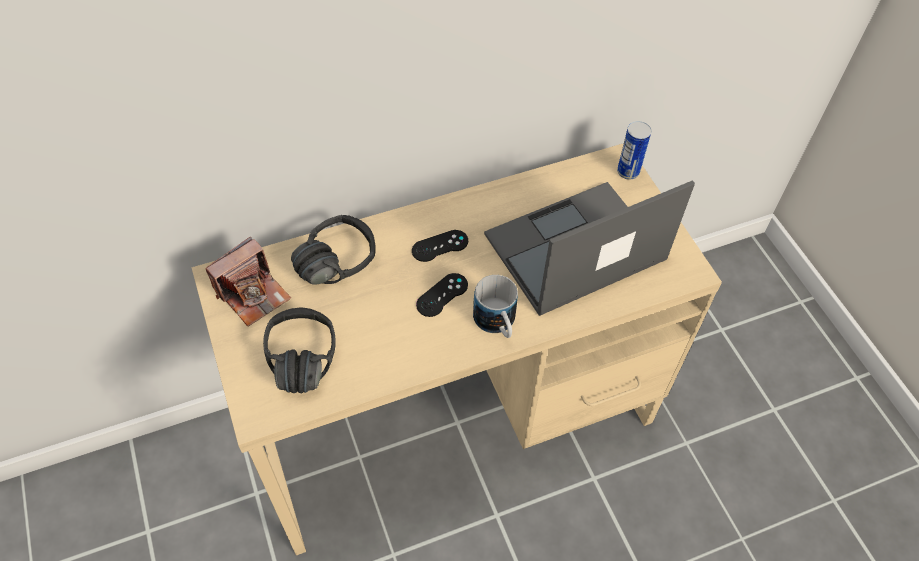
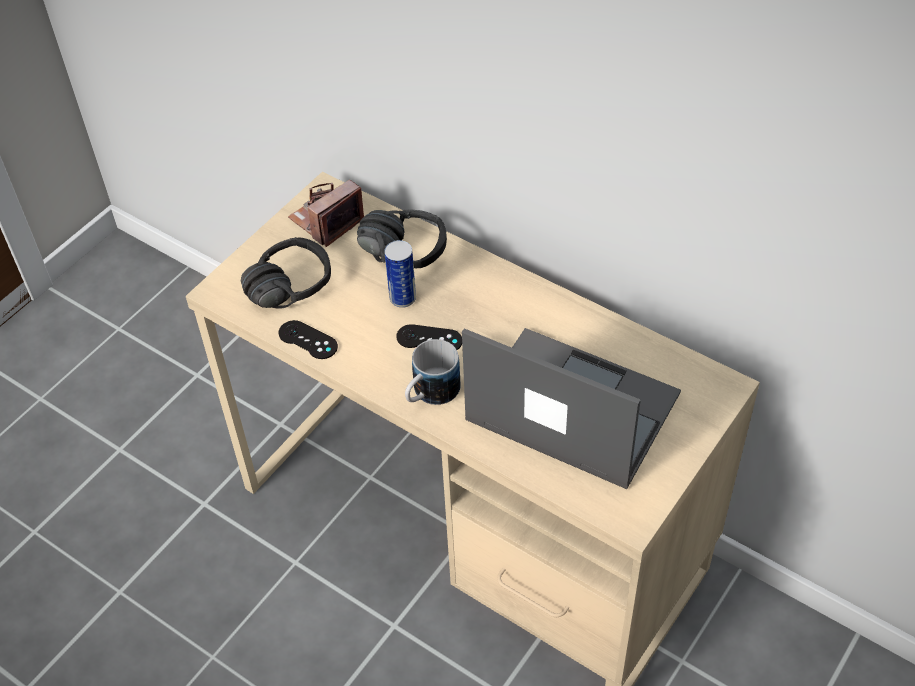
camera: 60 degrees right, 5 degrees down
camera [205,237,291,326] -> camera turned 120 degrees clockwise [288,180,364,247]
black game controller [412,230,468,262] -> black game controller moved to [279,320,338,359]
can [617,121,652,180] -> can moved to [384,240,416,308]

